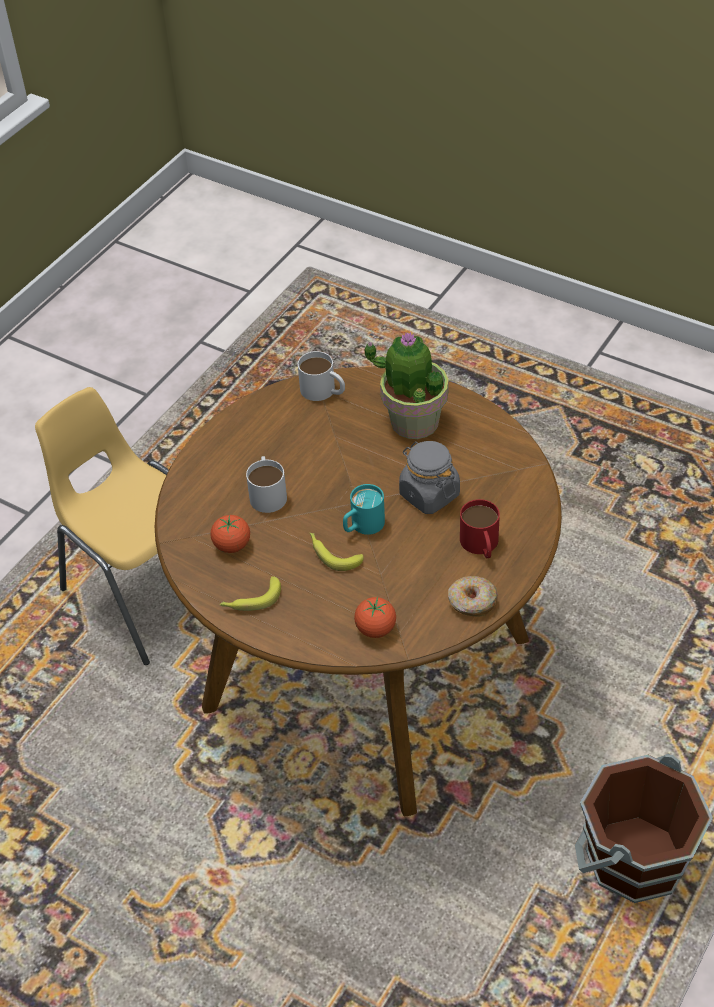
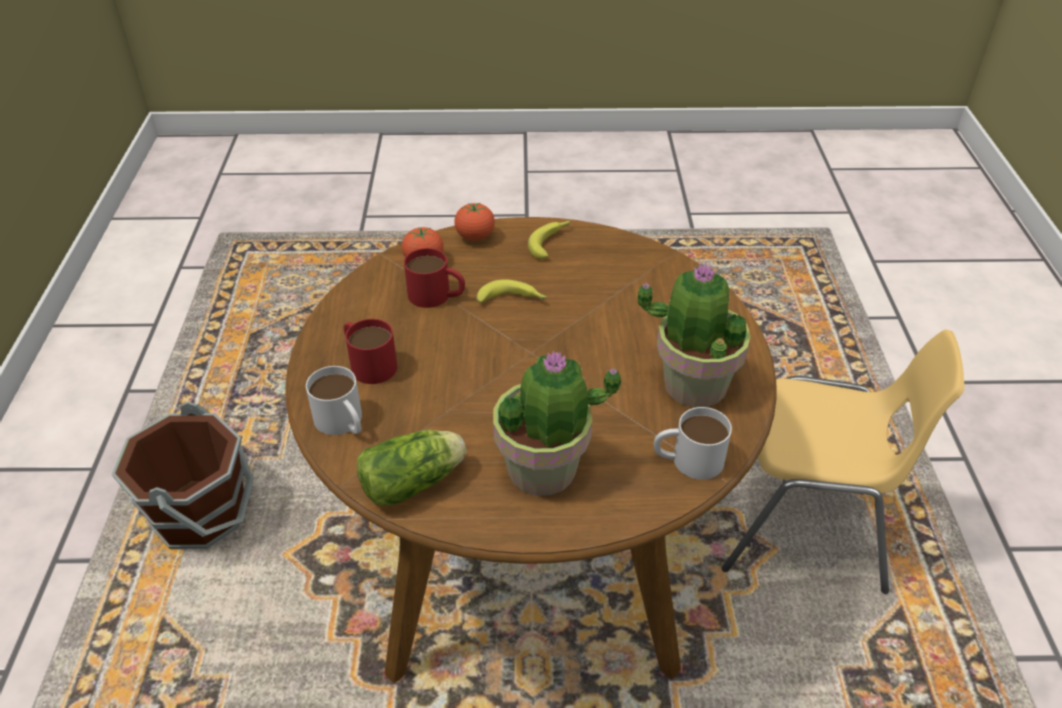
camera: 145 degrees right, 5 degrees down
tomato [211,515,250,553] -> tomato moved to [454,203,495,241]
white mug [246,456,287,513] -> white mug moved to [306,366,362,435]
turquoise mug [343,484,385,535] -> none
grey jar [399,441,460,514] -> none
donut [448,576,498,616] -> none
none -> lettuce [357,430,466,506]
none -> red mug [404,248,465,308]
none -> potted plant [637,263,751,407]

